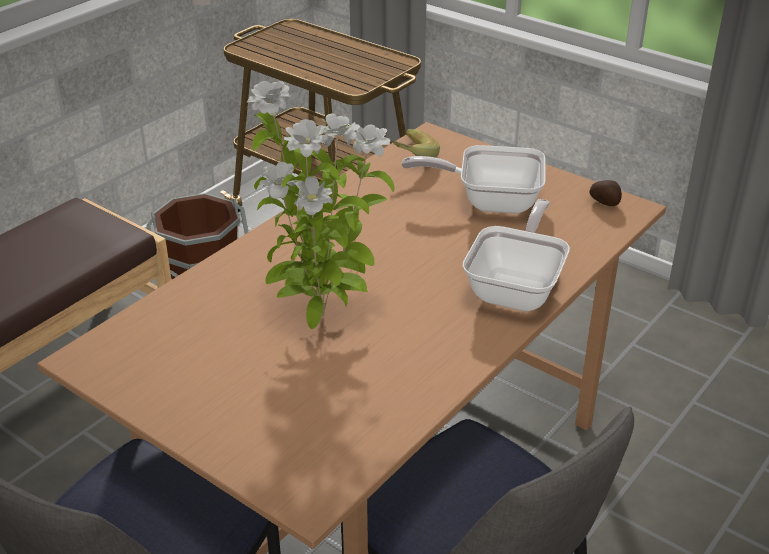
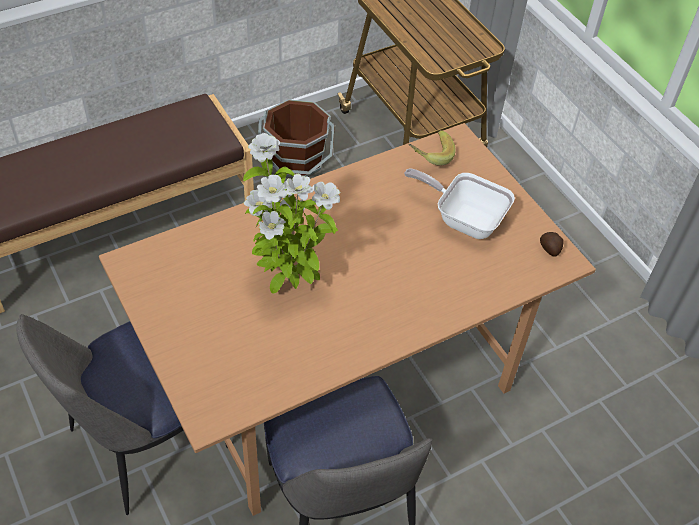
camera: 20 degrees right, 15 degrees up
frying pan [462,199,570,311] -> none

